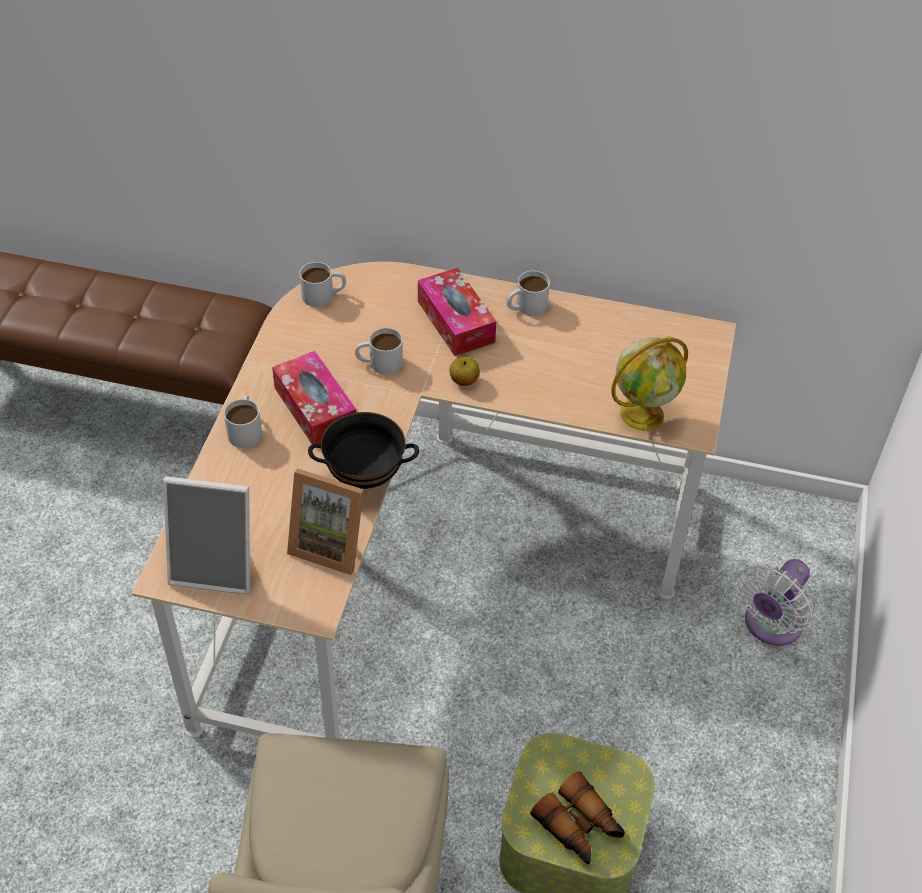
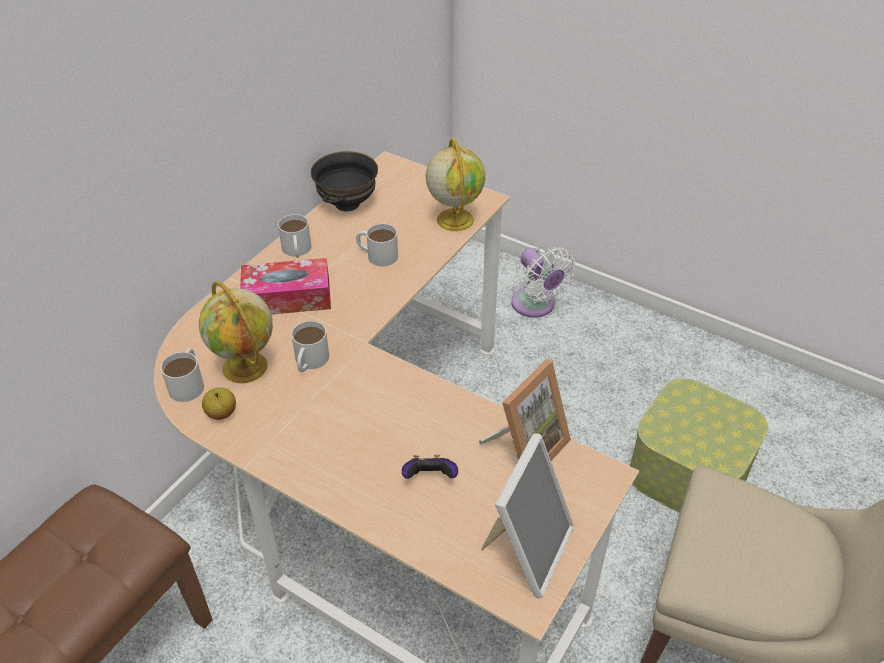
camera: 70 degrees left, 5 degrees down
white mug [224,395,262,448] -> white mug moved to [356,224,398,266]
tissue box [272,351,356,444] -> none
black bowl [308,412,419,489] -> black bowl moved to [311,151,378,211]
apple [449,357,480,386] -> apple moved to [202,388,236,420]
binoculars [530,771,625,865] -> none
none -> globe [199,281,273,384]
none -> game controller [402,455,458,479]

